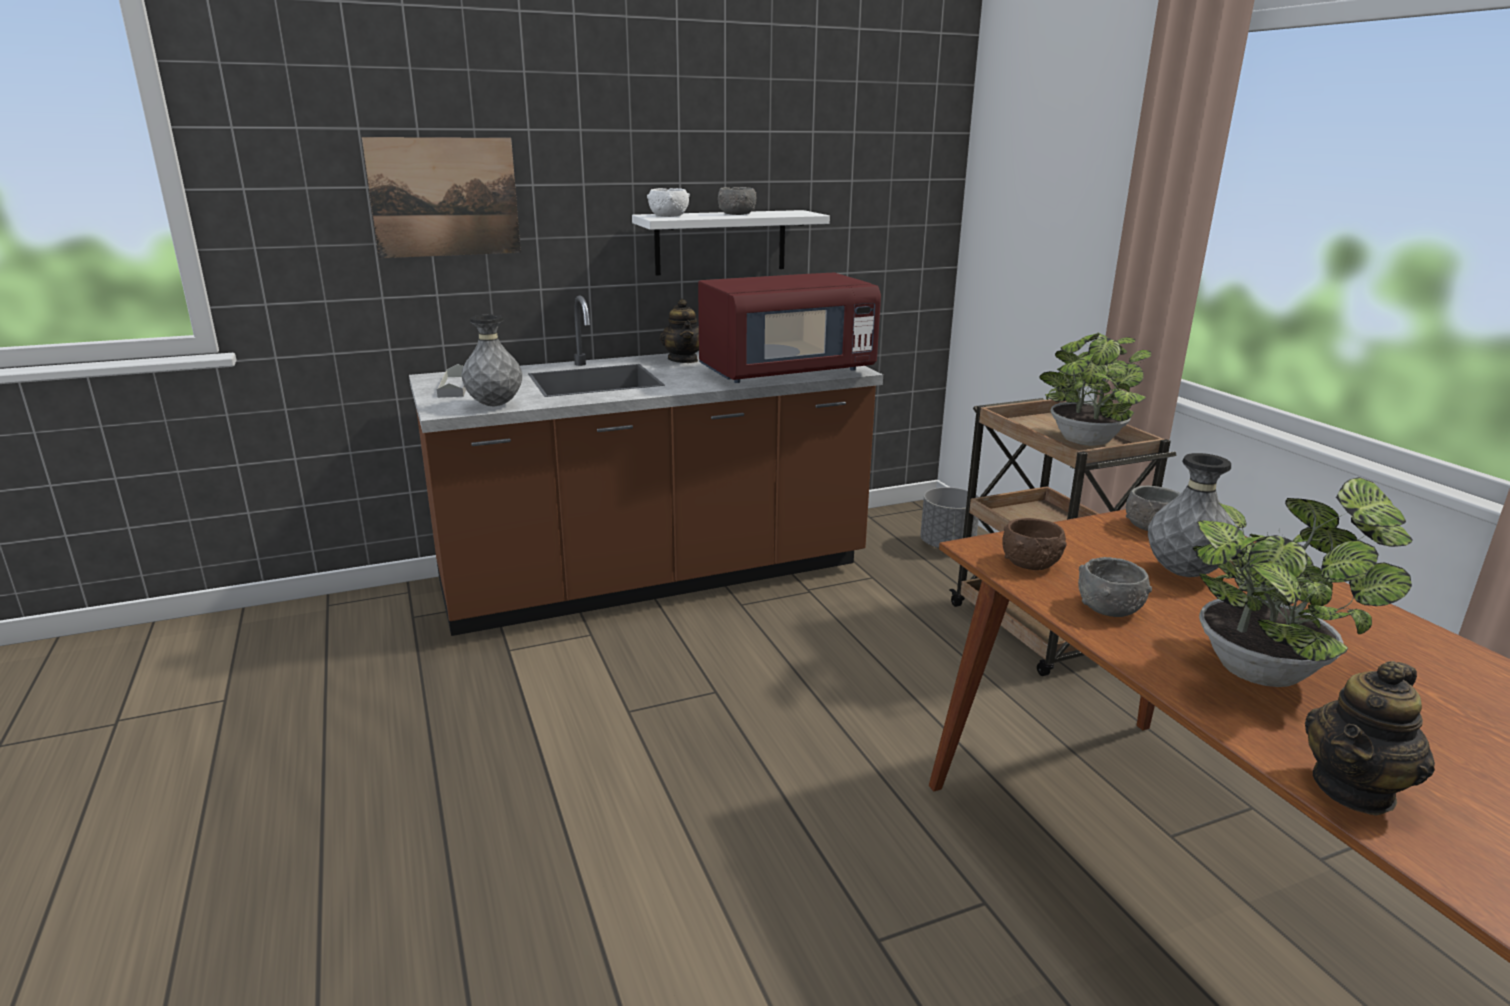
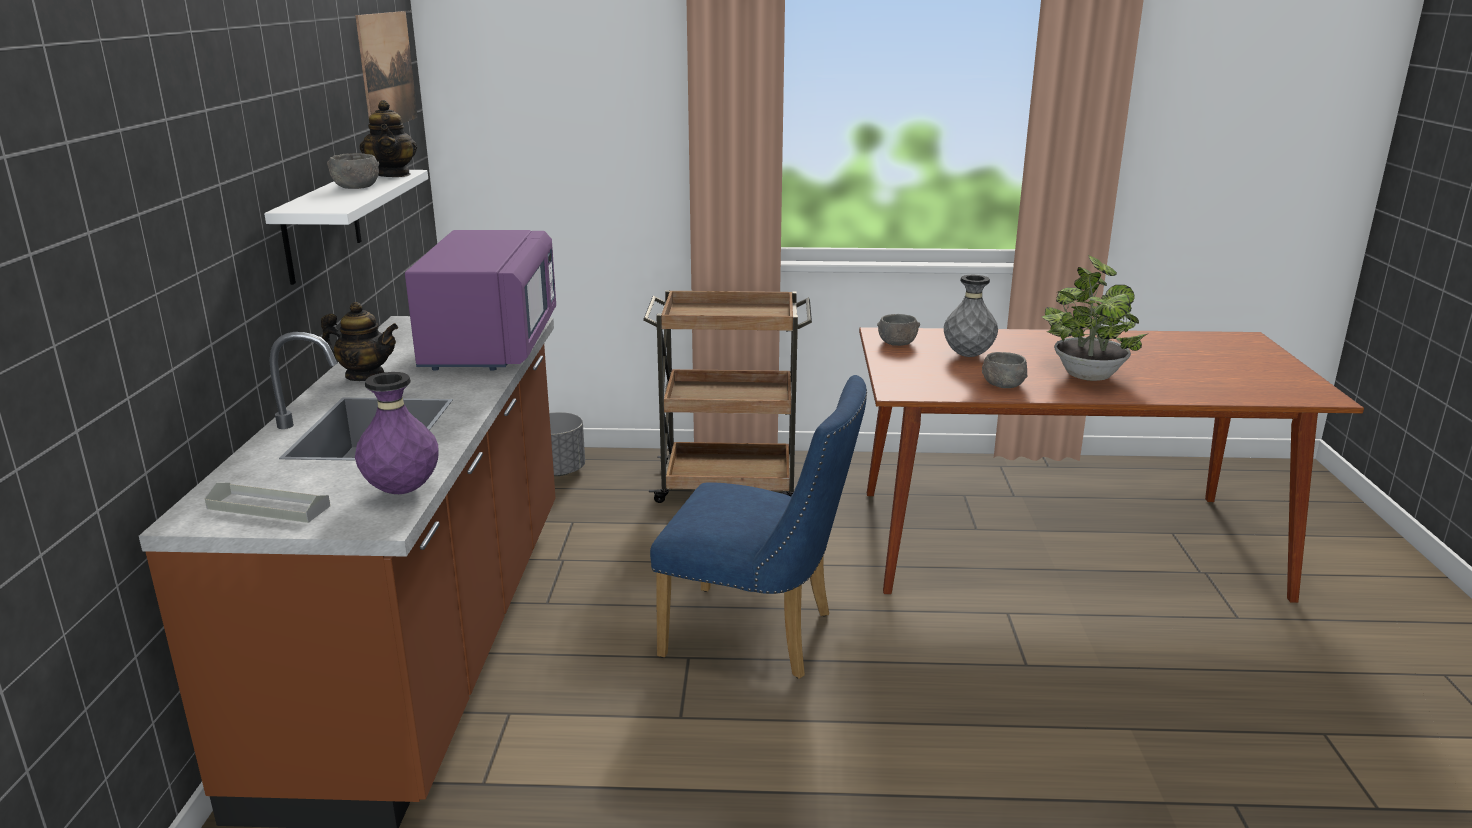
camera: 65 degrees left, 0 degrees up
picture [362,137,521,258] -> picture moved to [355,11,418,124]
grey vase [461,315,522,406] -> purple vase [355,372,438,494]
white bowl [647,188,690,217] -> none
red microwave [698,273,881,383] -> purple microwave [405,230,556,371]
brown bowl [1002,518,1067,570] -> none
potted plant [1039,332,1151,446] -> none
teapot [1305,661,1435,816] -> teapot moved to [360,100,417,177]
none -> blue chair [650,375,867,679]

